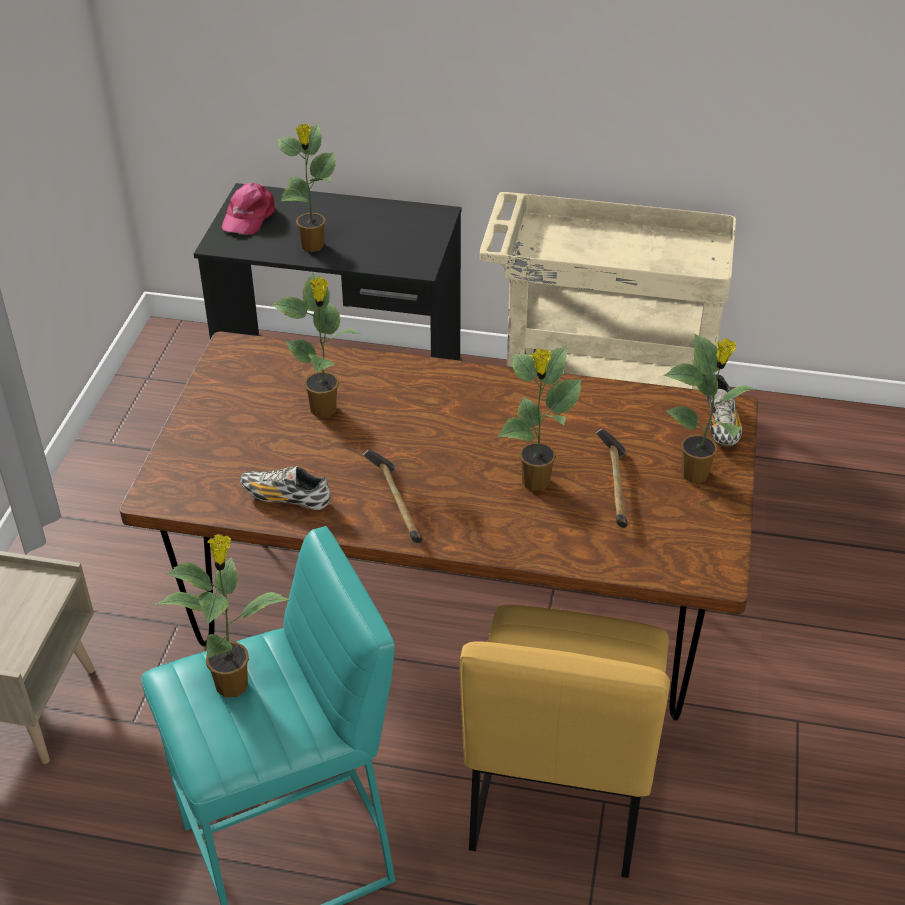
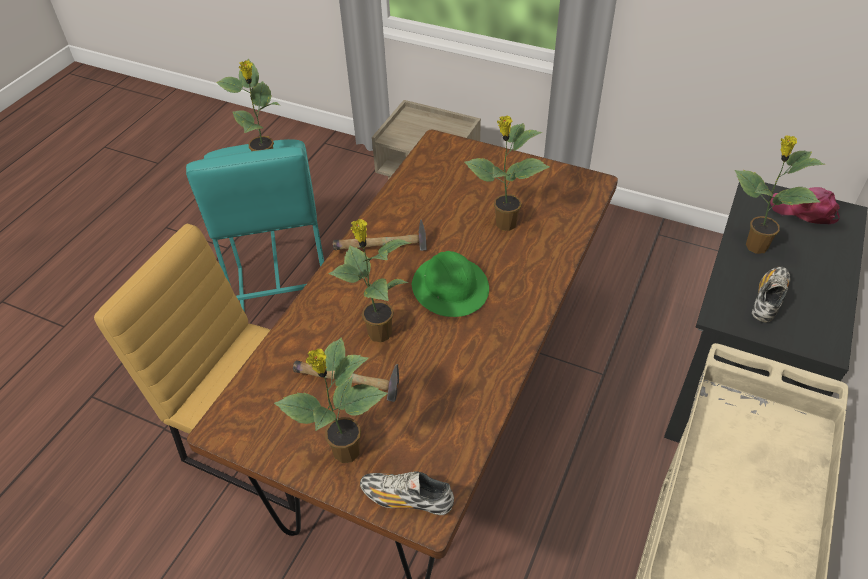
camera: 105 degrees right, 5 degrees up
shoe [240,466,331,510] -> shoe moved to [752,267,790,323]
none -> green hard hat [412,251,489,317]

